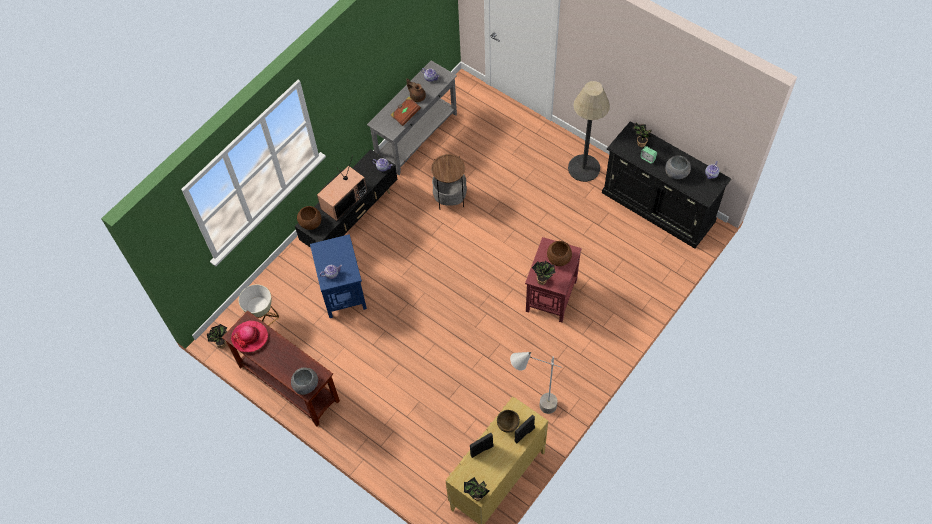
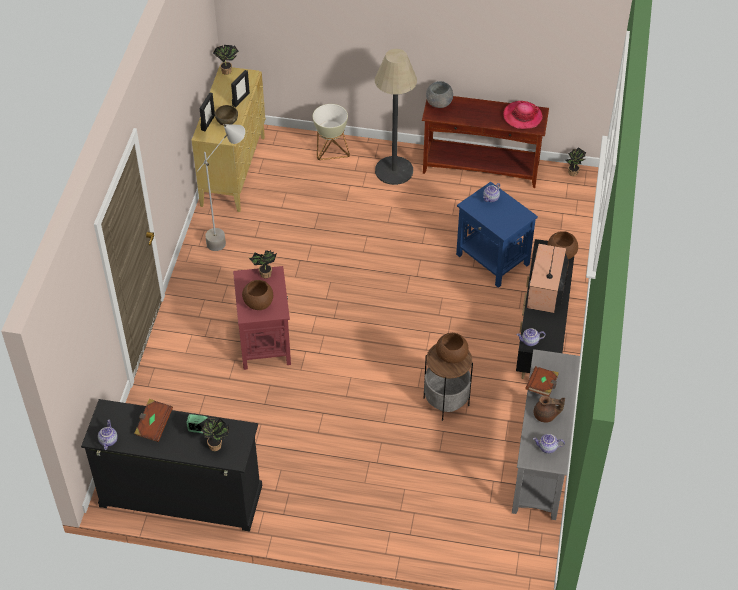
camera: 150 degrees right, 10 degrees down
planter [239,284,279,326] -> planter moved to [313,104,350,160]
floor lamp [568,81,610,182] -> floor lamp moved to [375,49,417,185]
grey bowl [665,155,691,179] -> brown book [134,399,173,442]
none -> brown bowl [436,333,469,363]

